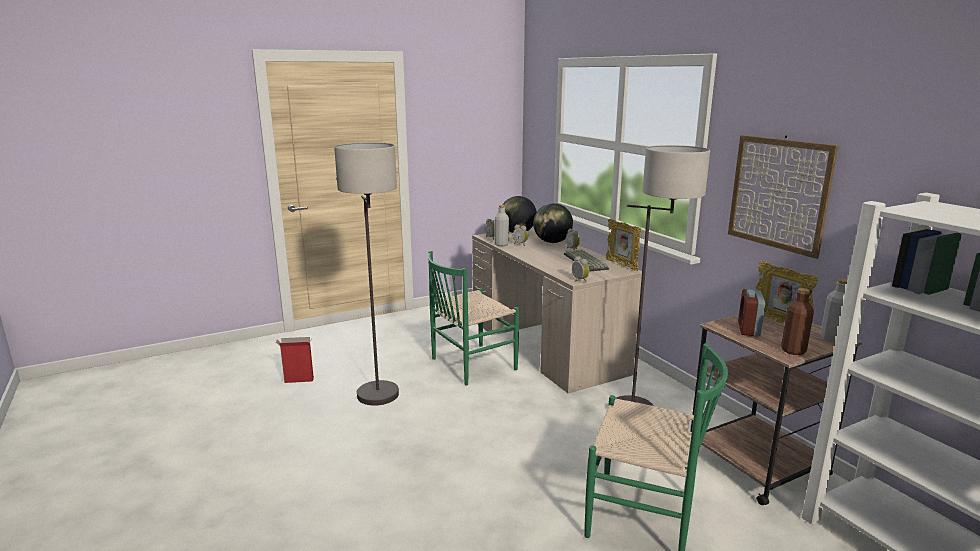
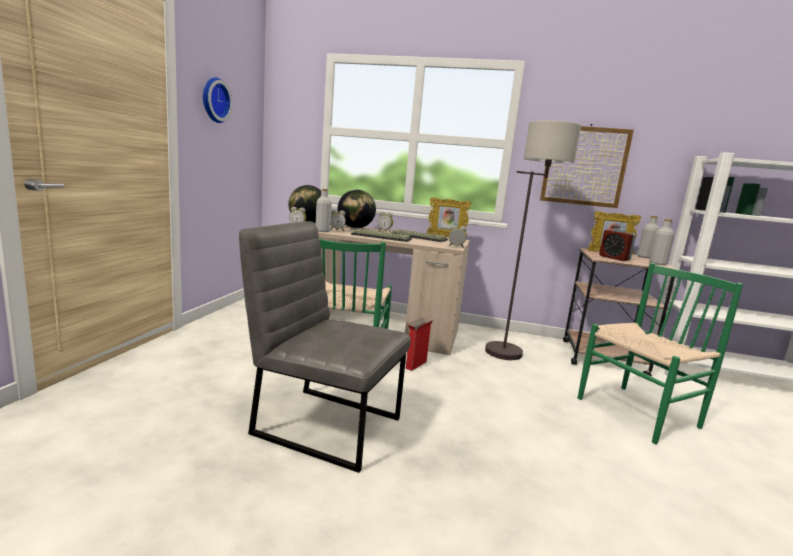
camera: 50 degrees left, 5 degrees down
cardboard box [276,337,314,383] -> cardboard box moved to [406,317,433,371]
grey floor lamp [334,142,399,406] -> grey chair [239,221,411,473]
brown bottle [781,288,814,355] -> grey bottle [649,219,674,265]
none -> wall clock [203,78,233,123]
none -> keyboard [351,229,412,242]

